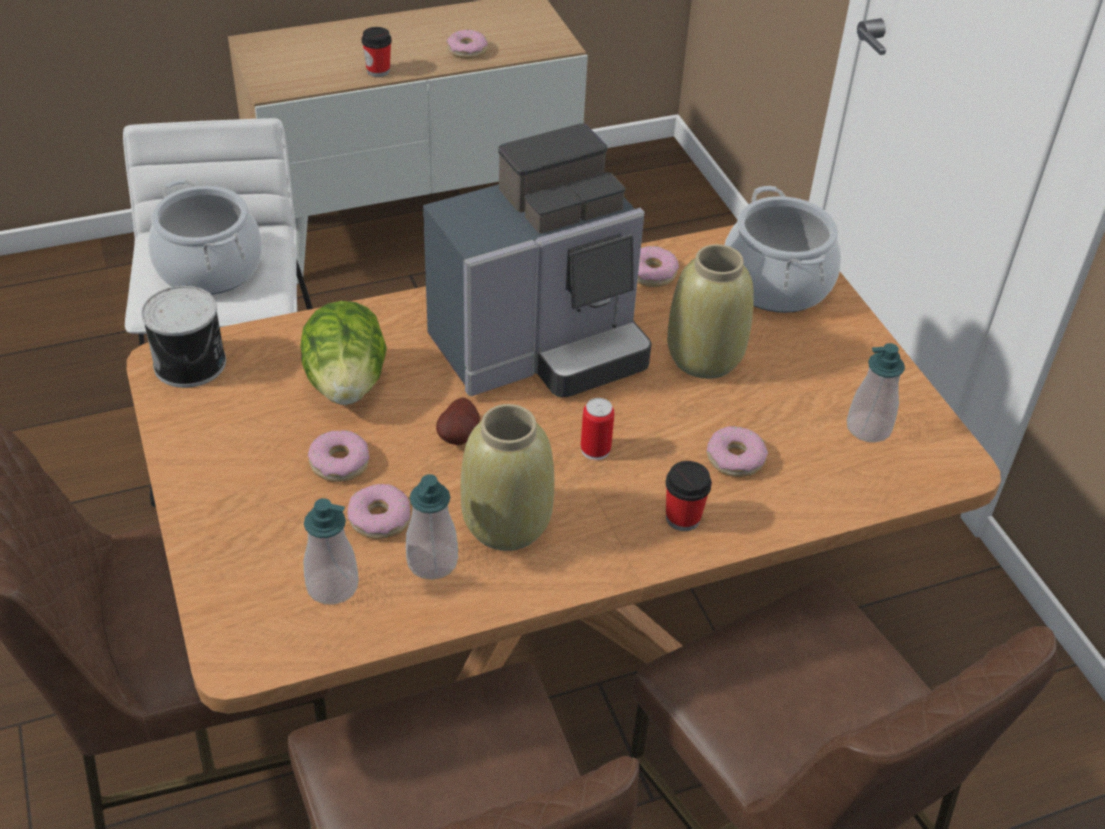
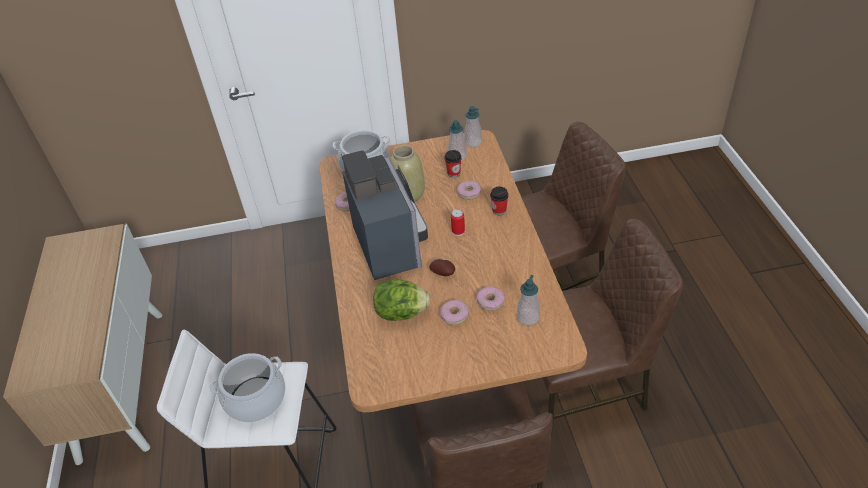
camera: 75 degrees left, 0 degrees up
can [141,286,226,388] -> none
cup [361,27,392,77] -> cup moved to [445,150,462,177]
soap dispenser [406,474,458,580] -> soap dispenser moved to [464,106,482,147]
donut [447,29,488,59] -> none
beige vase [461,404,554,551] -> none

